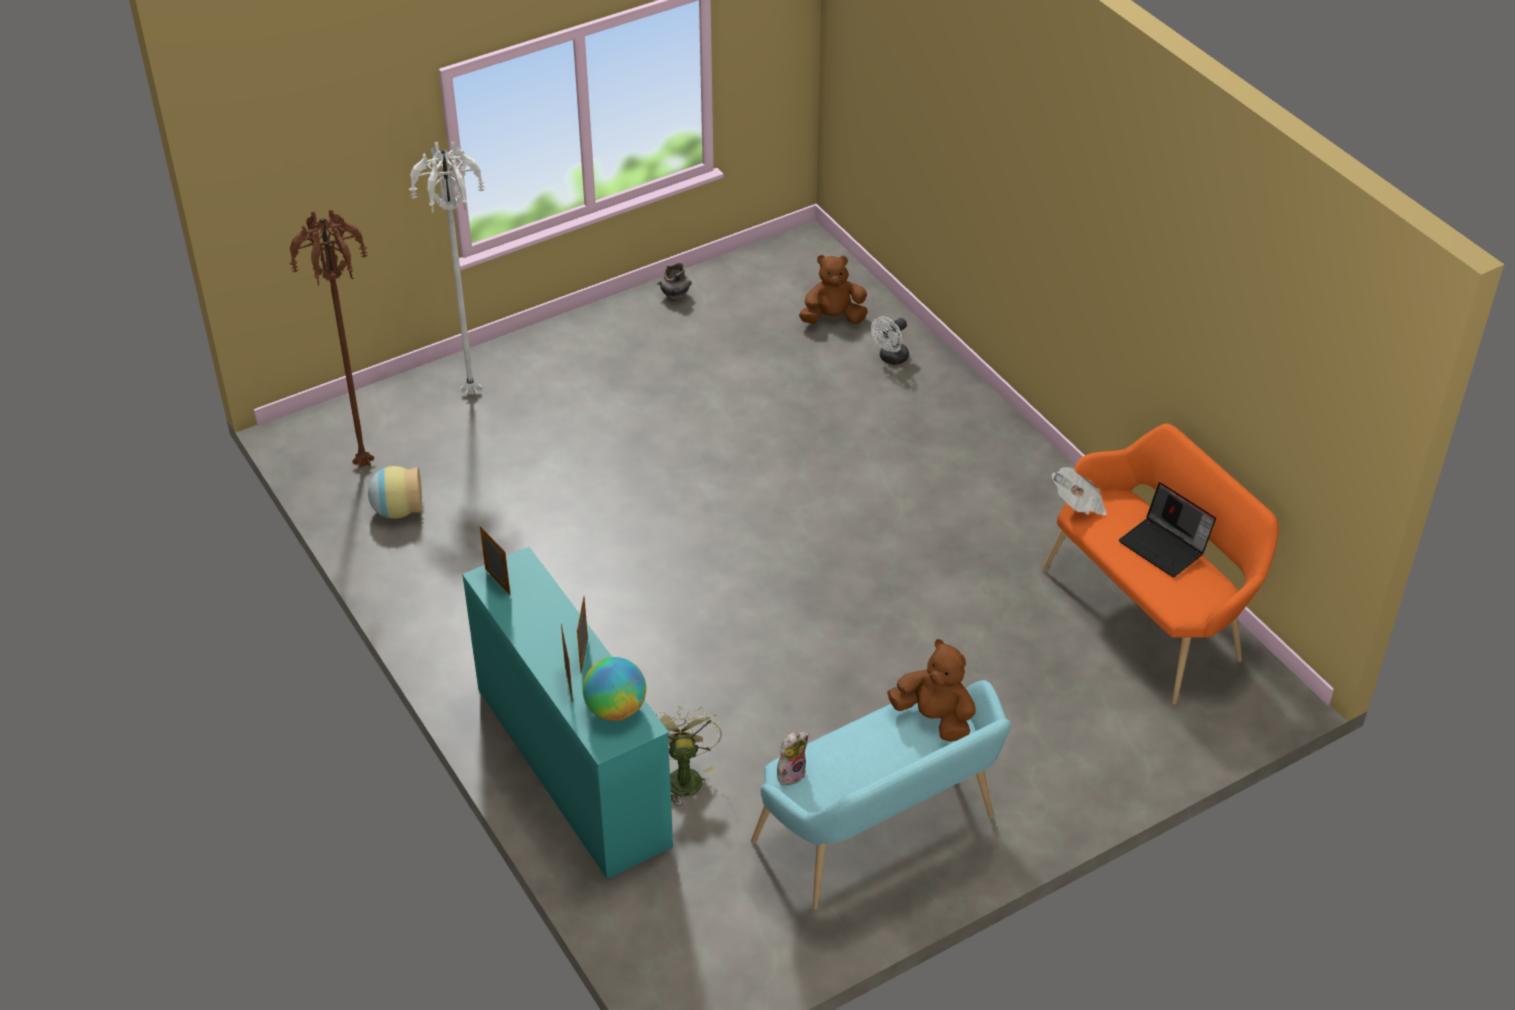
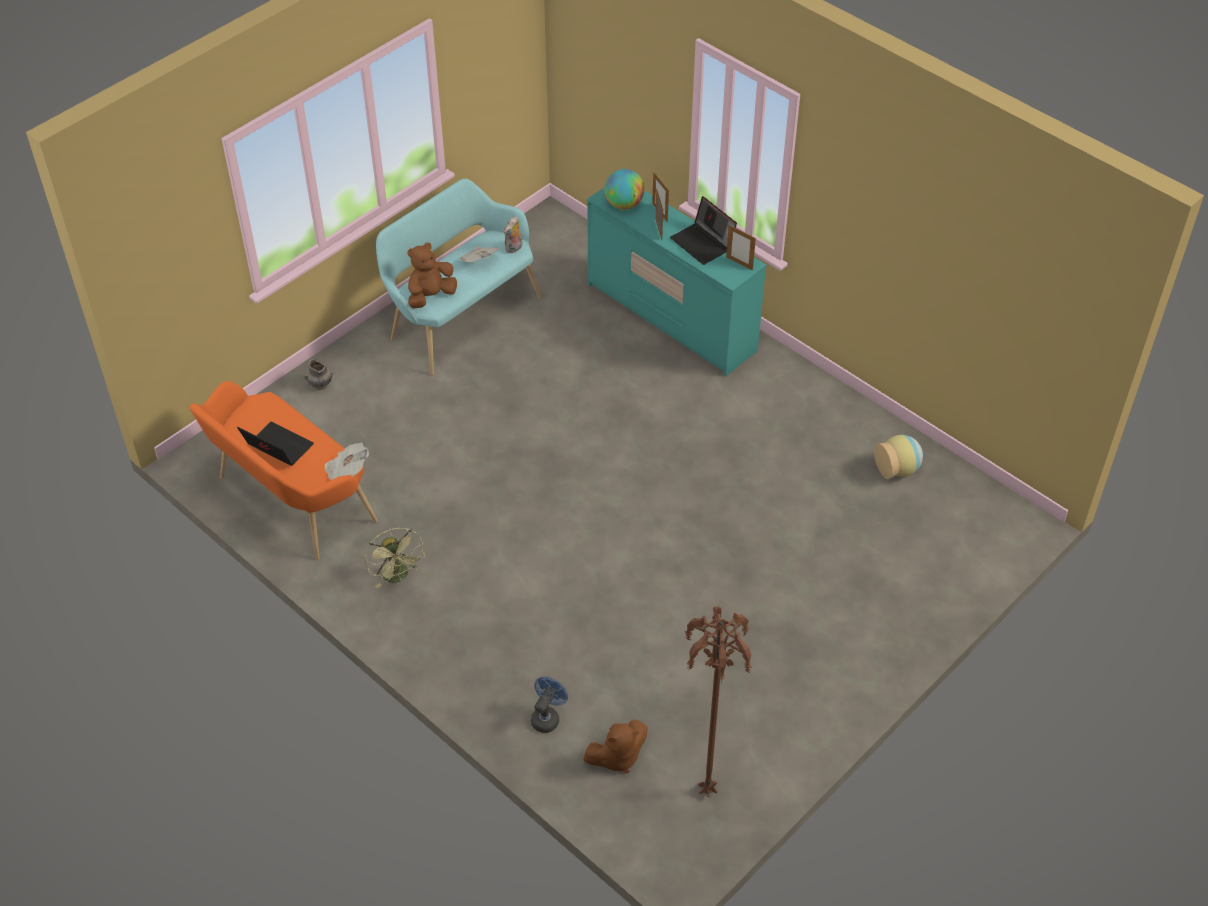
camera: 165 degrees right, 5 degrees up
brown floor lamp [289,210,374,468] -> brown floor lamp moved to [685,606,752,797]
white floor lamp [409,142,485,396] -> none
green fan [656,706,722,806] -> green fan moved to [364,528,425,588]
grey vase [657,262,692,301] -> grey vase moved to [305,359,335,390]
white fan [871,317,909,365] -> blue fan [531,677,568,733]
brown plush toy [887,639,976,742] -> brown plush toy turned 120 degrees clockwise [407,243,457,309]
none -> newspaper [459,246,499,262]
none -> laptop [670,196,737,265]

